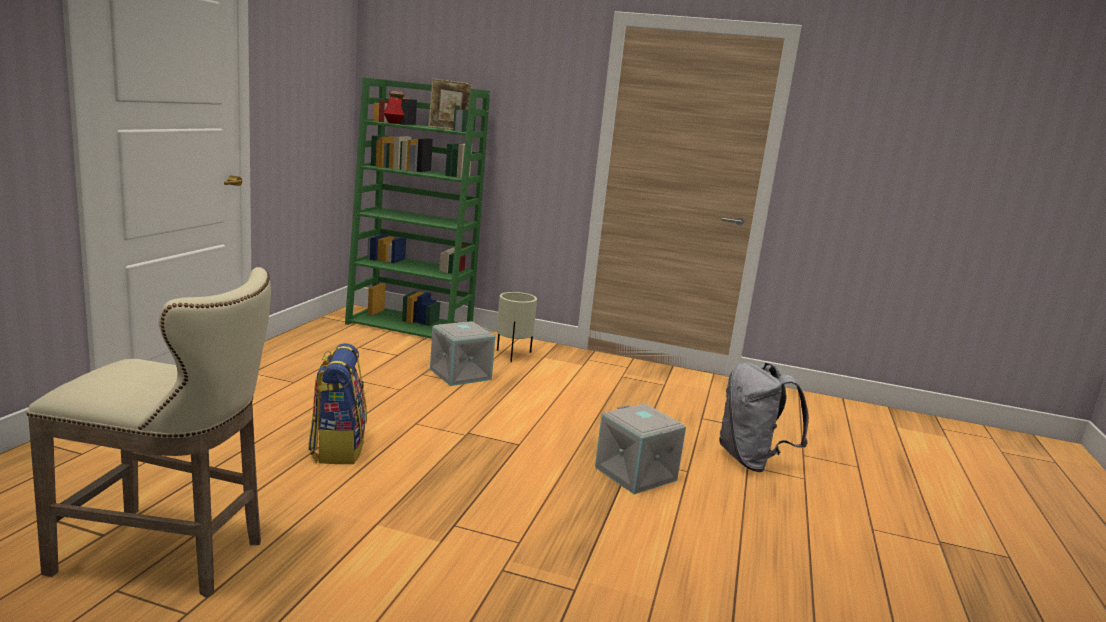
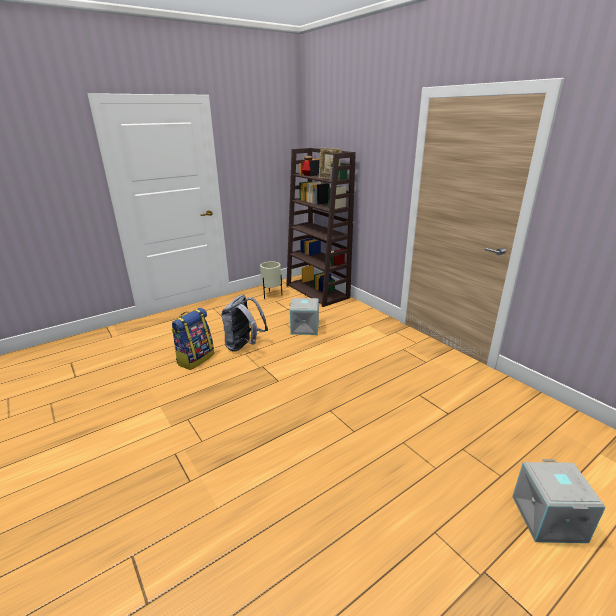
camera: 40 degrees right, 10 degrees up
beige stool [27,267,271,598] -> none
green bookcase [345,77,490,339] -> brown bookcase [286,148,356,307]
beige planter [497,292,537,362] -> beige planter moved to [260,261,282,299]
grey storage box [595,403,686,494] -> grey storage box moved to [512,459,606,543]
grey backpack [719,362,809,472] -> grey backpack moved to [221,295,268,352]

